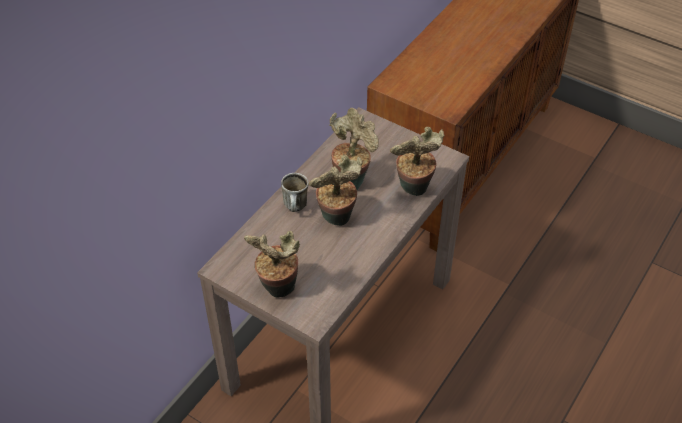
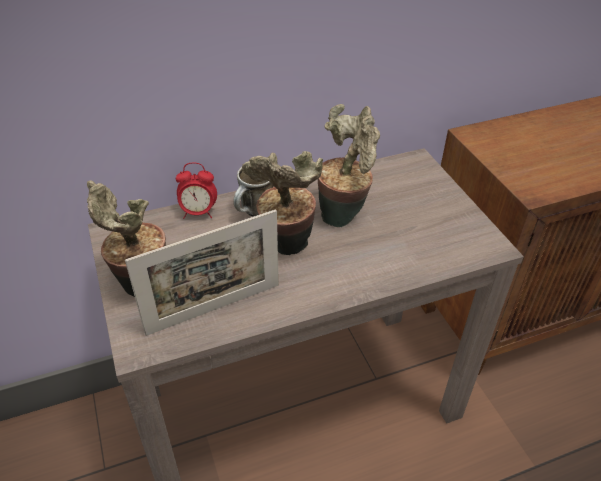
camera: 35 degrees right, 5 degrees down
potted plant [390,127,445,196] -> none
none -> picture frame [125,210,279,336]
none -> alarm clock [176,163,217,218]

